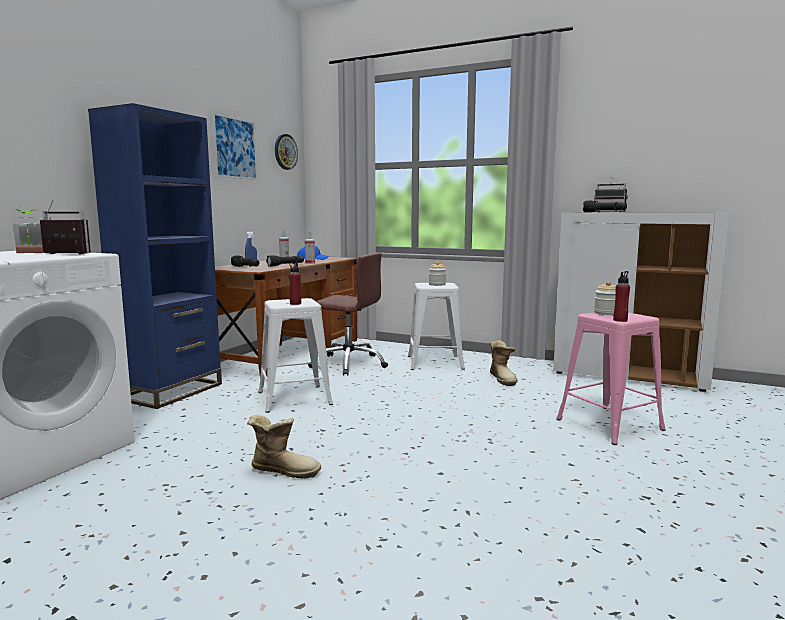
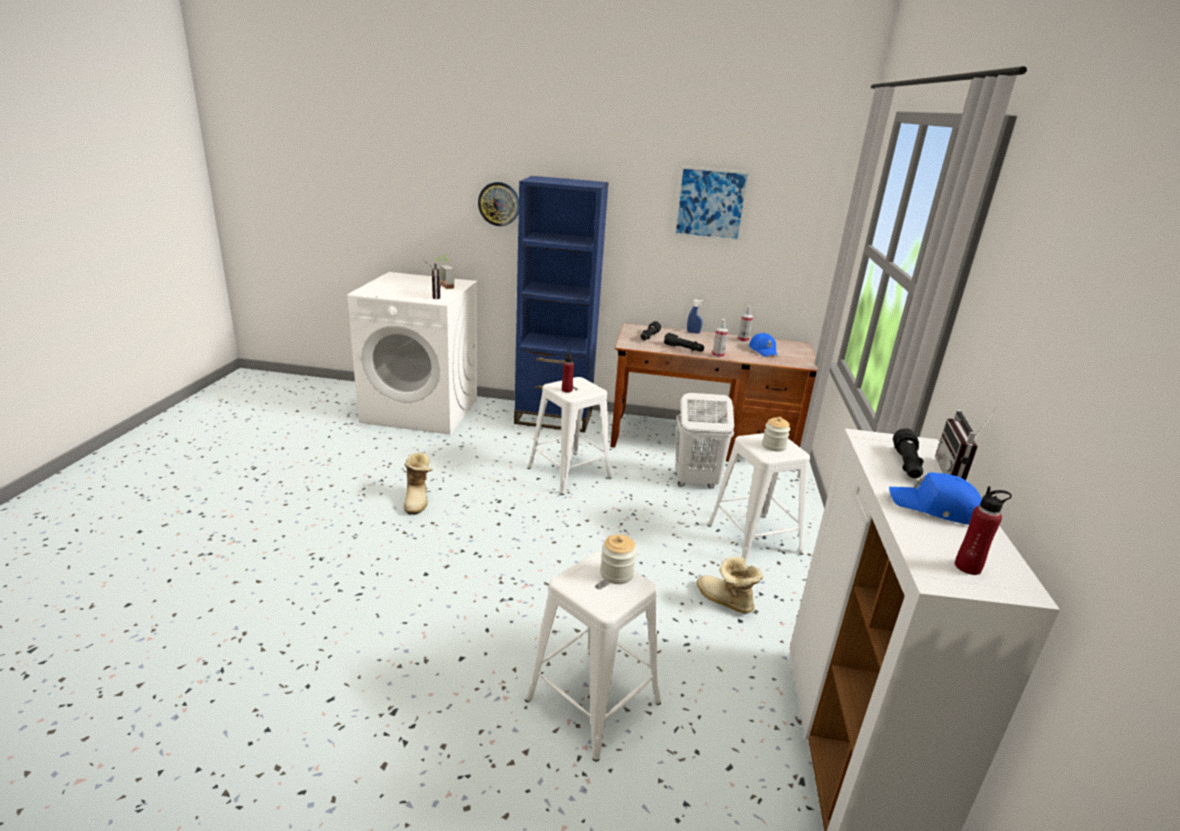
camera: 70 degrees right, 15 degrees up
wall clock [275,134,298,170] -> wall clock moved to [478,182,519,226]
brown office chair [308,253,388,376] -> white laundry basket [675,393,734,488]
boot [490,340,518,386] -> boot turned 75 degrees clockwise [697,556,763,614]
pink stool [556,312,665,445] -> white stool [525,552,661,762]
red bottle [613,271,630,322] -> red bottle moved to [955,486,1012,575]
none -> blue cap [889,472,982,525]

